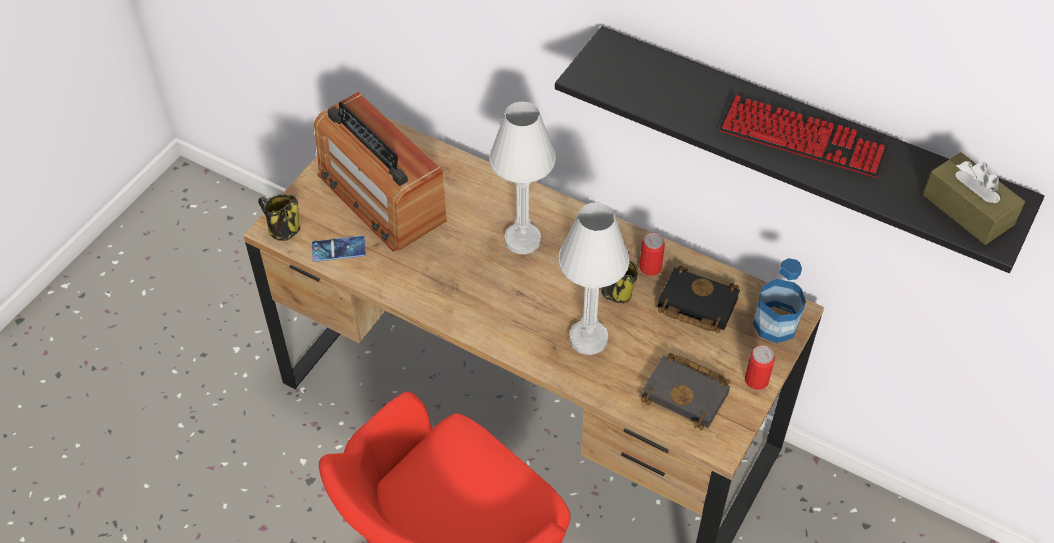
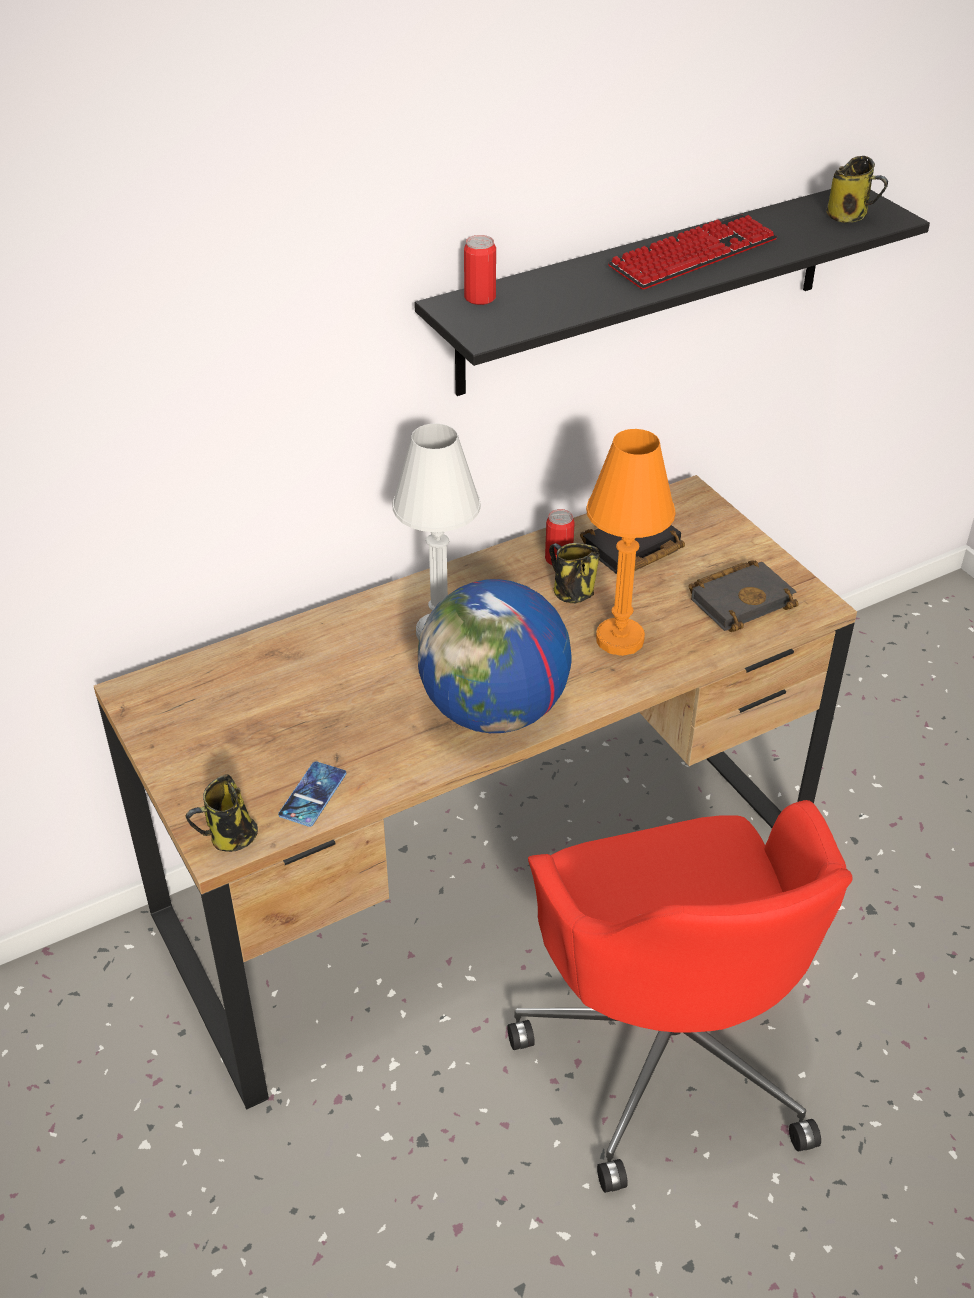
camera: 60 degrees left, 10 degrees down
radio [314,92,447,252] -> none
white table lamp [558,203,630,355] -> orange table lamp [586,429,676,656]
can [745,345,775,390] -> can moved to [464,235,496,305]
bottle [753,258,806,343] -> none
brown tissue box [923,152,1025,245] -> mug [826,156,888,223]
none -> globe [418,579,572,733]

